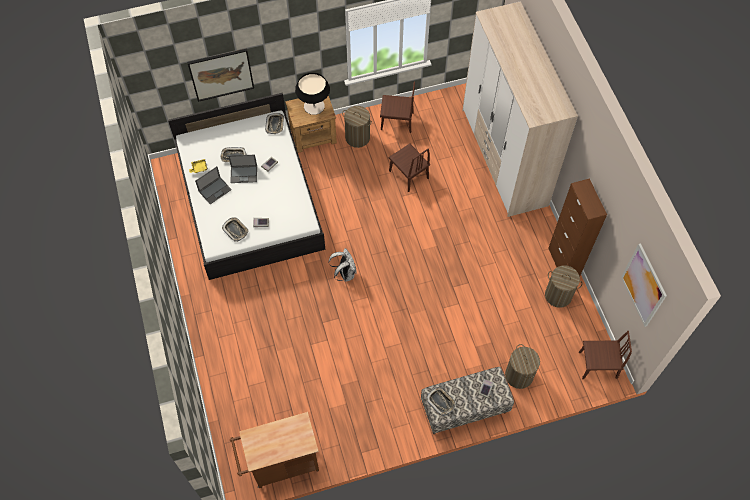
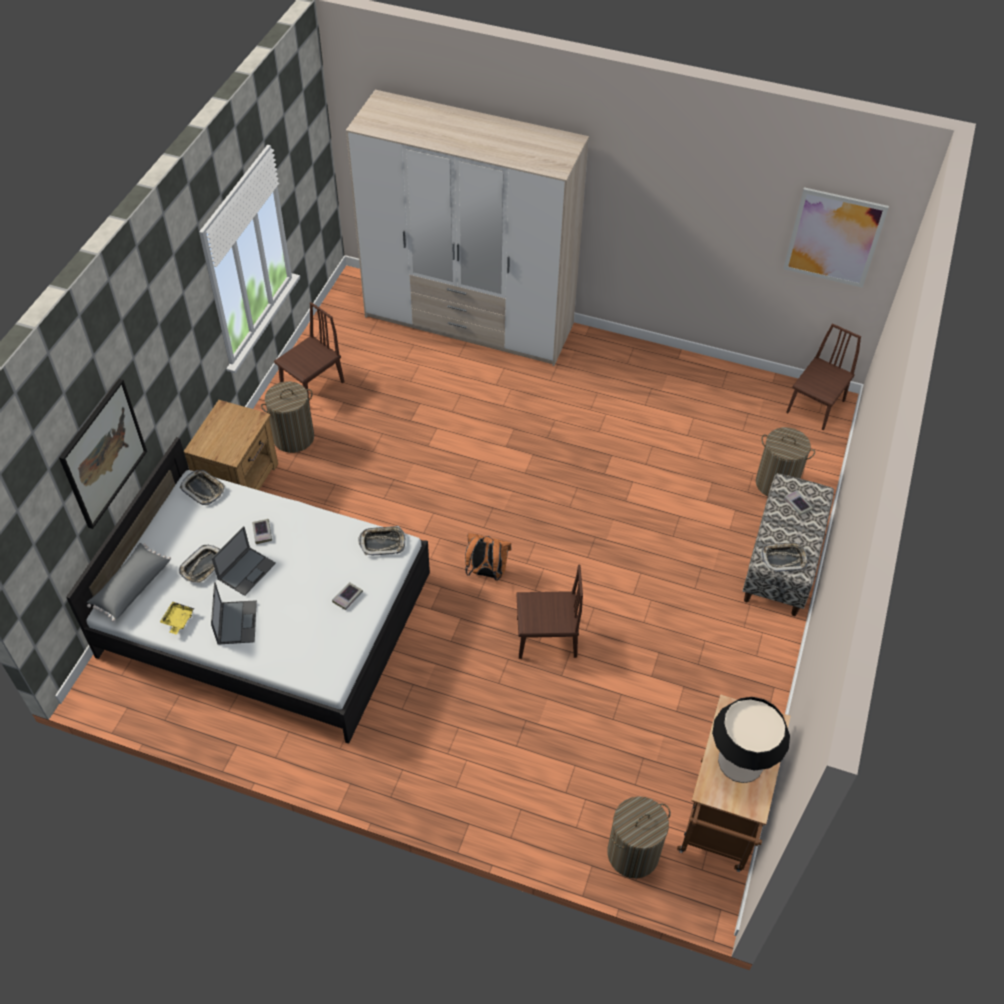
camera: 55 degrees left, 10 degrees down
tray [222,217,249,242] -> tray moved to [359,526,406,556]
table lamp [295,72,330,115] -> table lamp moved to [712,697,790,783]
white backpack [328,248,357,282] -> orange backpack [465,533,511,580]
brown chair [389,143,430,192] -> brown chair moved to [516,565,583,659]
laundry basket [545,265,582,308] -> laundry basket moved to [607,796,671,878]
brown cabinet [548,178,607,276] -> none
none -> grey pillow [87,543,171,622]

